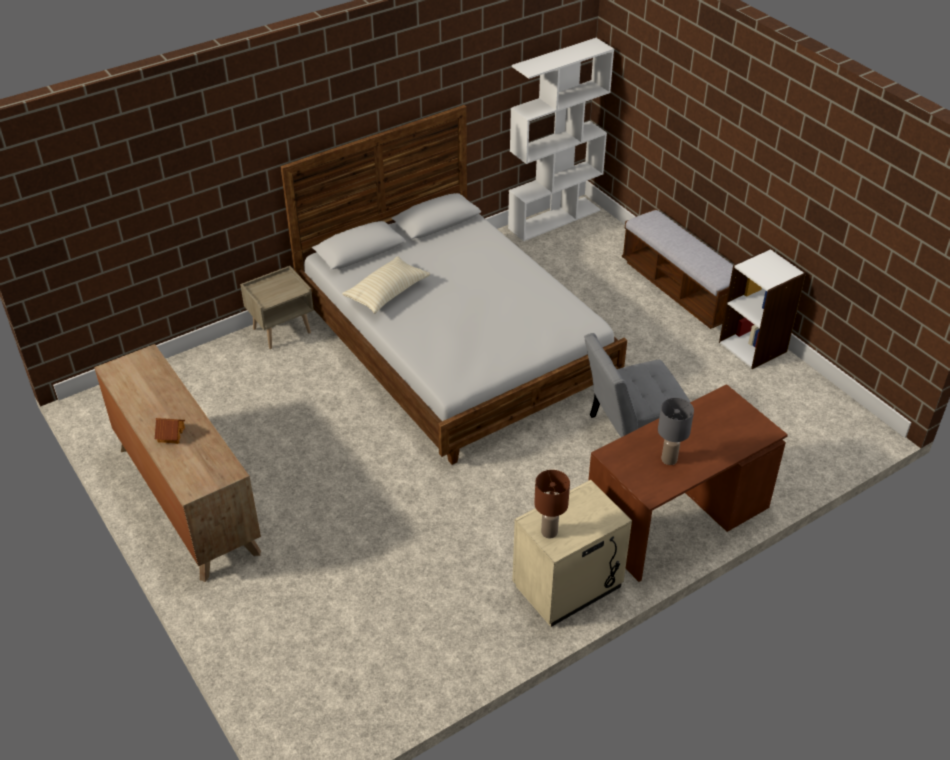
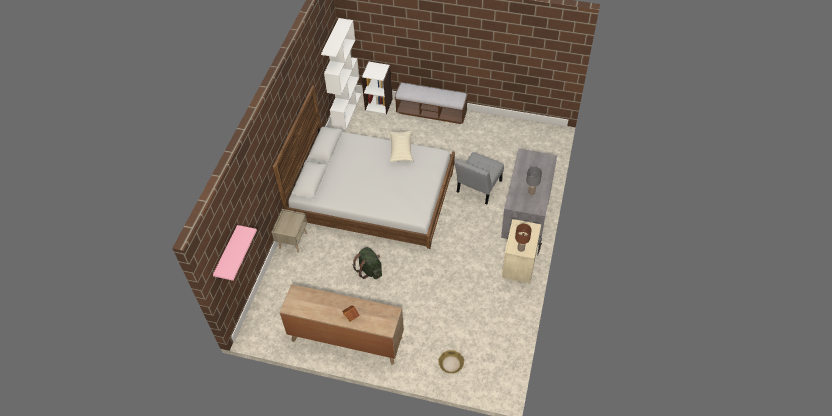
camera: 40 degrees left, 10 degrees up
beige pillow [342,256,430,314] -> beige pillow moved to [390,131,413,162]
brown desk [588,384,788,582] -> grey desk [501,149,557,245]
white bookcase [719,248,806,369] -> white bookcase moved to [361,61,393,114]
none -> pink shelf [213,225,257,281]
none -> green backpack [353,247,382,279]
none -> basket [438,350,464,374]

